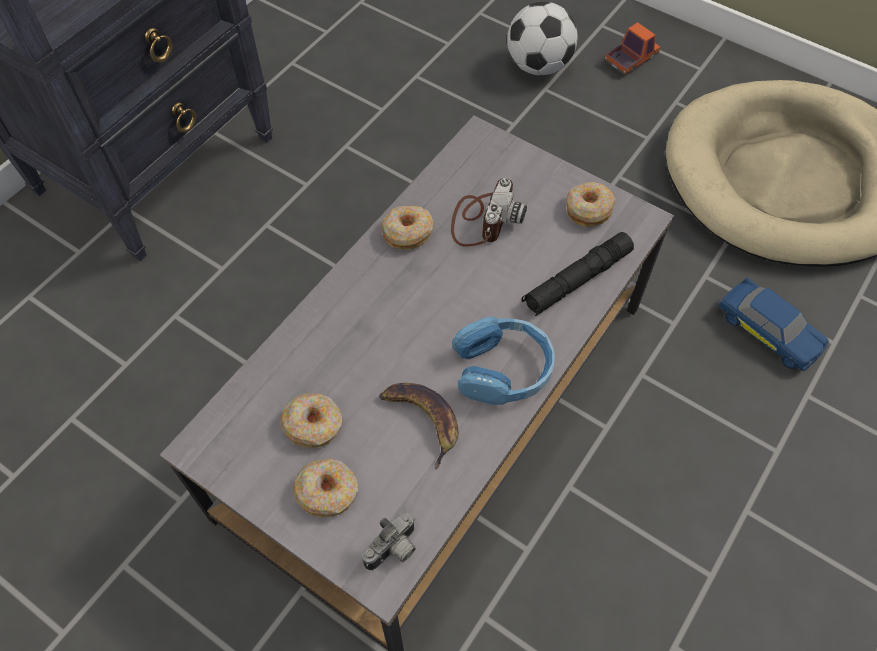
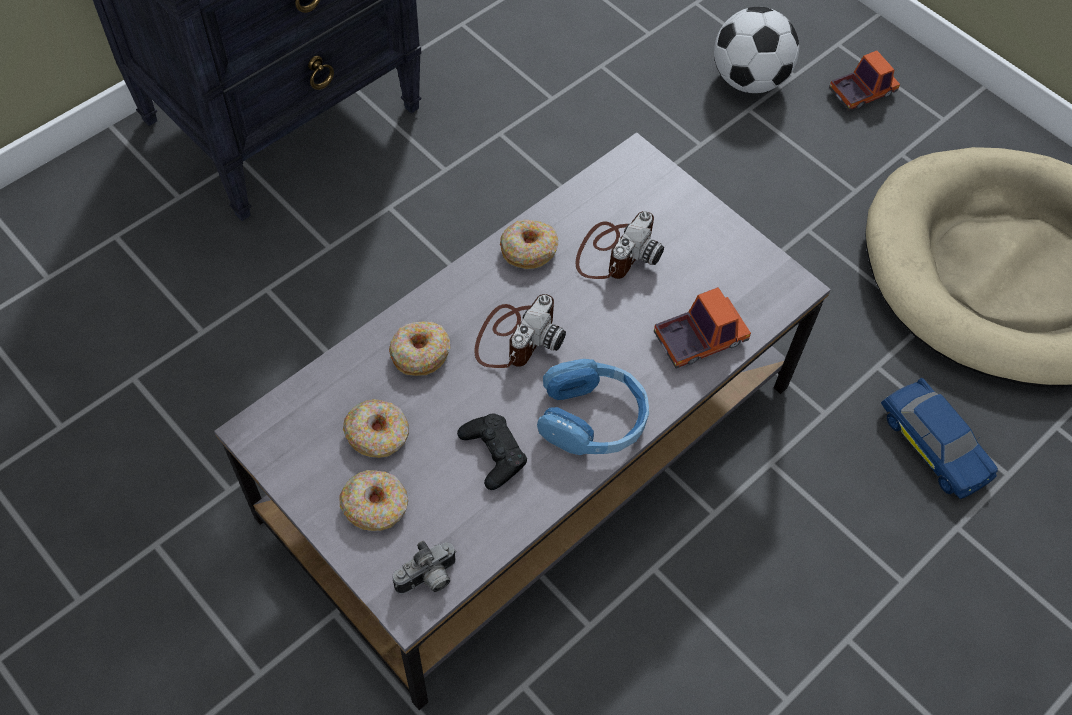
camera: 10 degrees right, 0 degrees up
banana [379,383,458,470] -> black game controller [457,414,527,490]
black flashlight [521,232,634,316] -> toy truck [654,287,751,368]
donut [566,182,616,227] -> donut moved to [389,322,450,376]
none -> camera [474,294,566,368]

